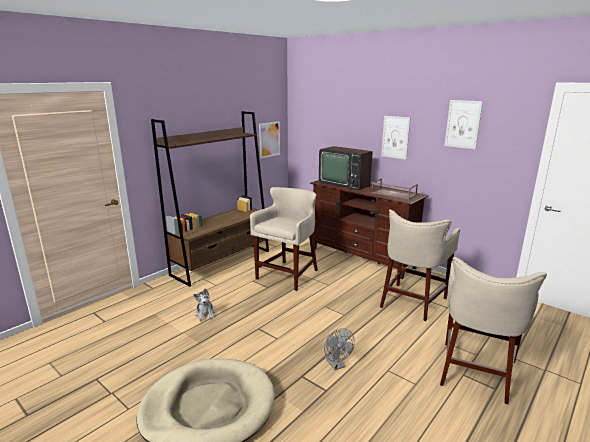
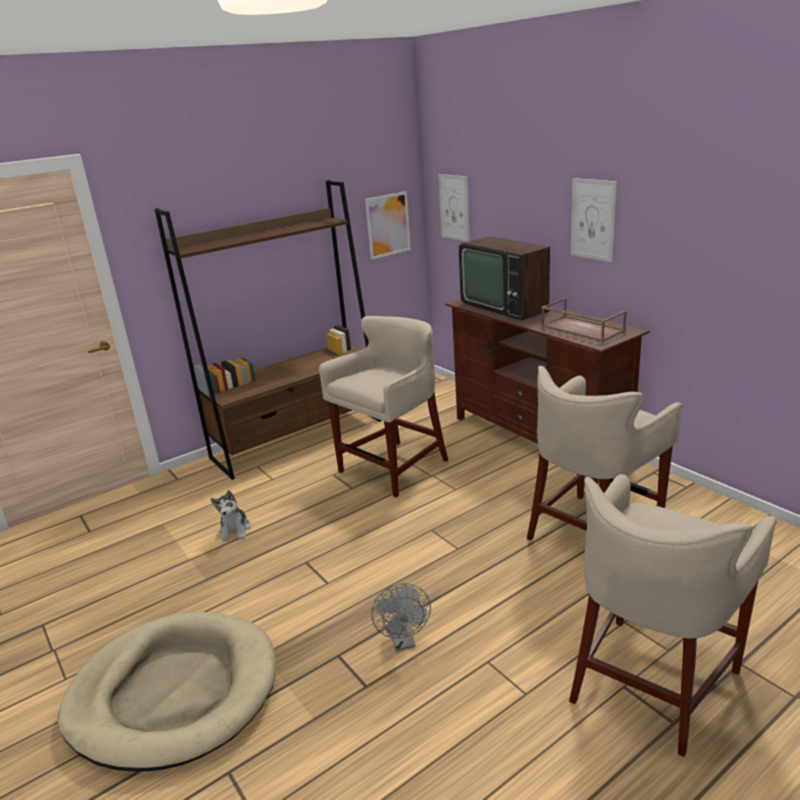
camera: 15 degrees right, 5 degrees up
picture [444,100,483,149] -> picture moved to [438,174,470,242]

